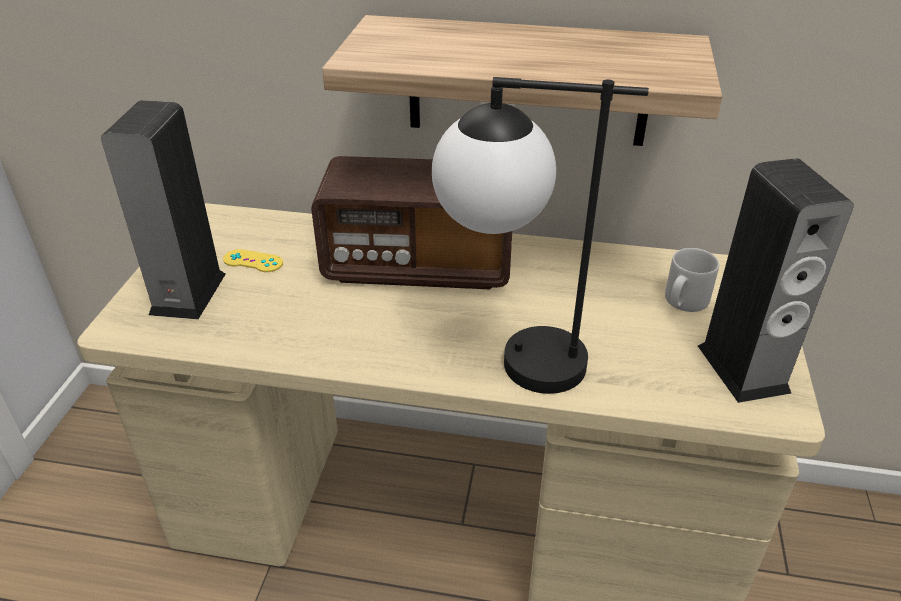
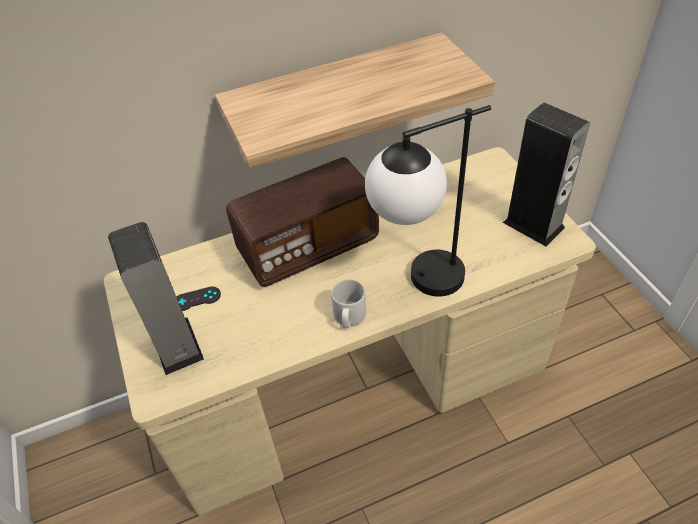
camera: 30 degrees left, 10 degrees up
yellow game controller [223,249,283,272] -> black game controller [177,287,221,311]
grey mug [665,248,719,312] -> grey mug moved to [331,279,366,328]

